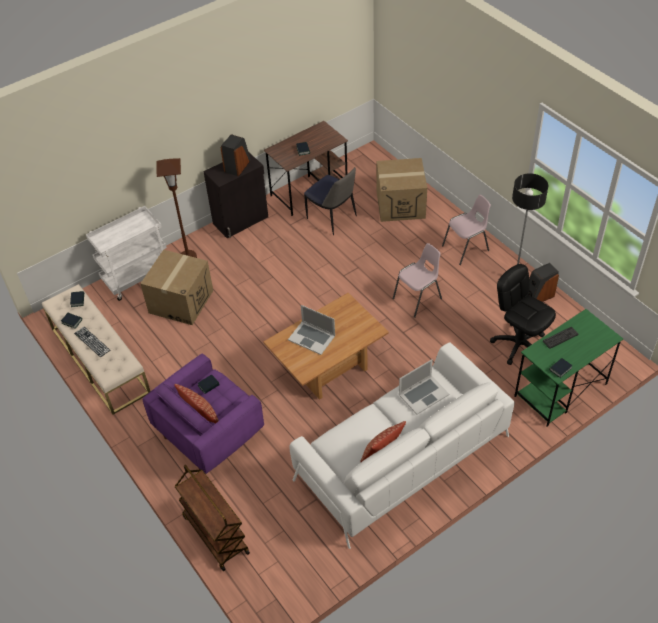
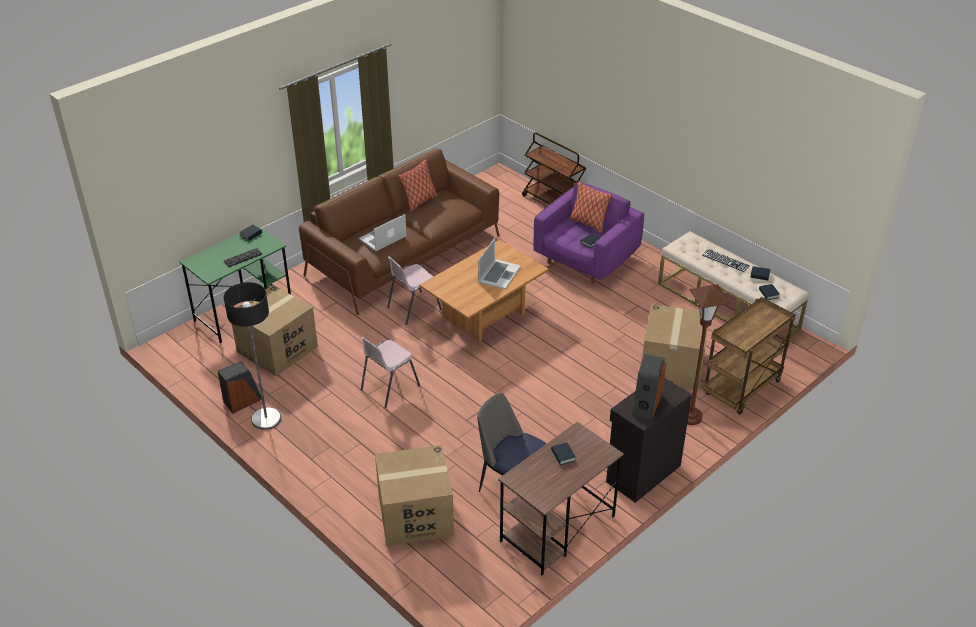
camera: 170 degrees right, 10 degrees down
white cart [86,206,167,301] -> brown cart [703,297,796,414]
laptop [288,305,335,355] -> laptop turned 90 degrees clockwise [478,238,521,289]
white sofa [290,342,515,549] -> brown sofa [299,149,500,315]
pink chair [442,195,491,265] -> pink chair moved to [387,256,442,325]
black office chair [490,264,556,365] -> cardboard box [232,285,318,376]

